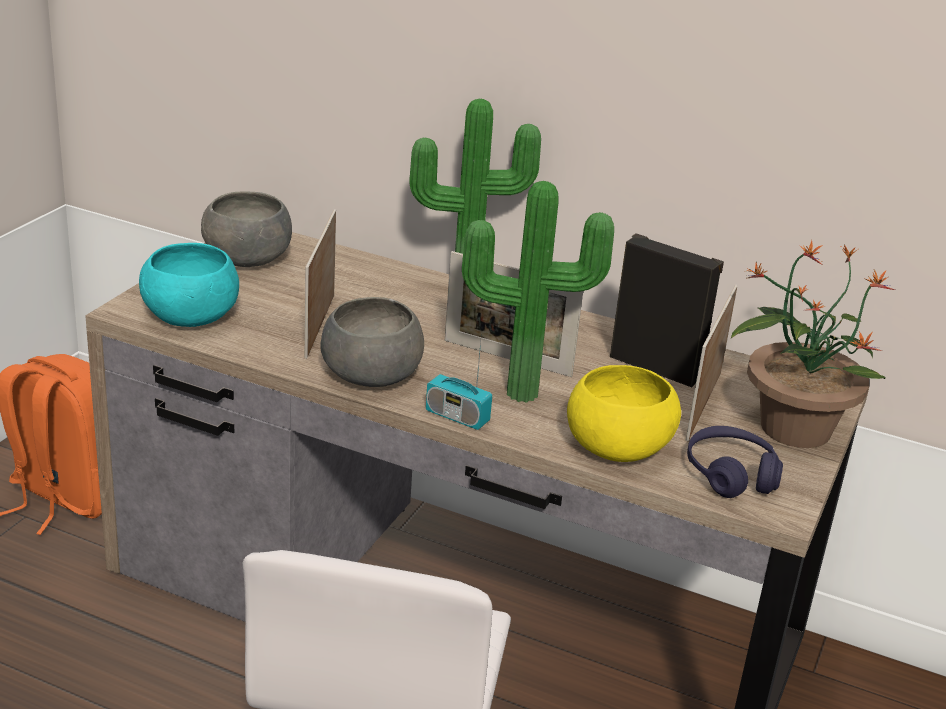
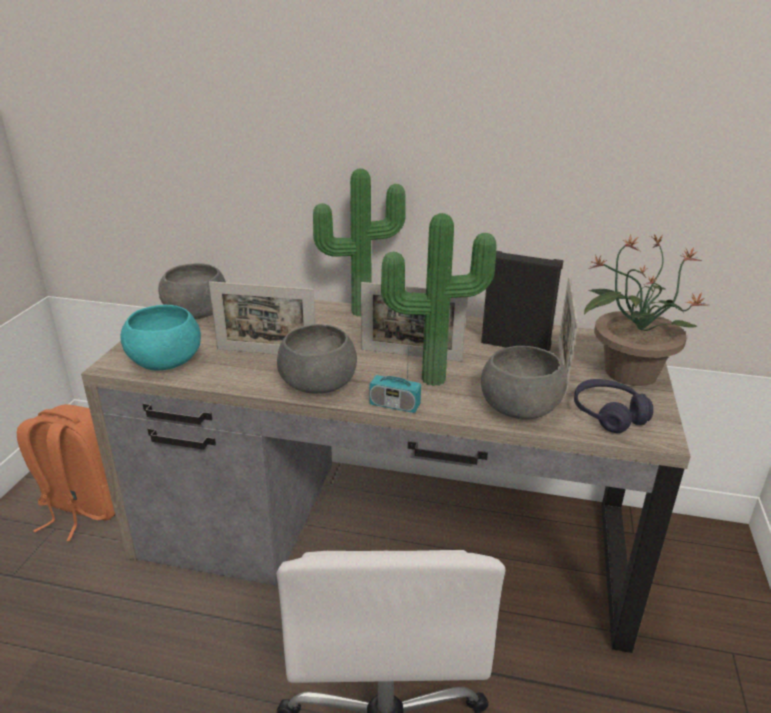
camera: 10 degrees left, 0 degrees up
picture frame [305,210,336,359] -> picture frame turned 75 degrees counterclockwise [209,281,315,355]
yellow bowl [567,365,681,462] -> grey bowl [481,346,568,420]

